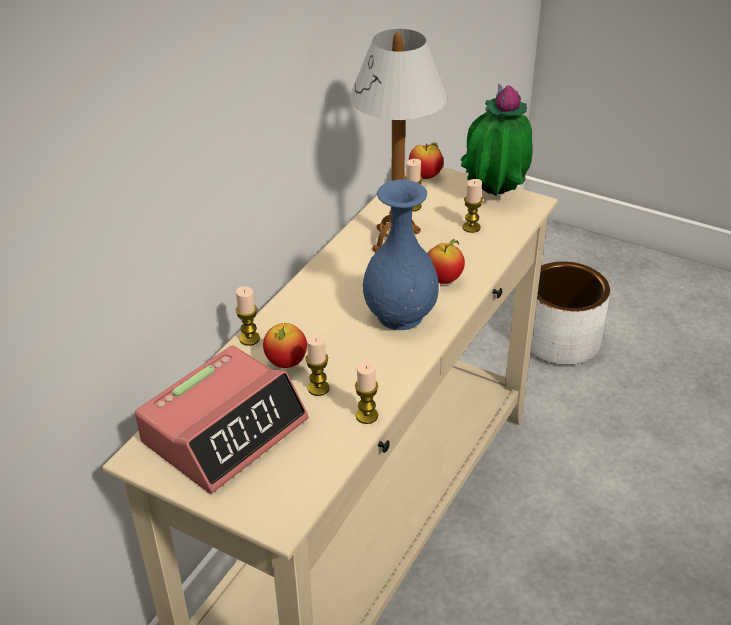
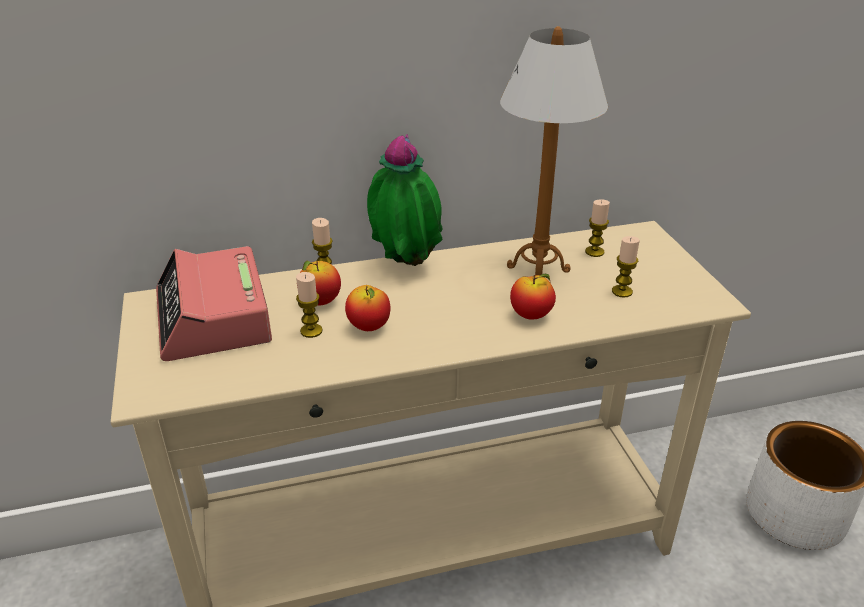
camera: 45 degrees right, 5 degrees down
alarm clock [135,345,309,494] -> alarm clock turned 75 degrees clockwise [156,246,272,361]
candle [355,360,378,424] -> none
blue vase [363,179,439,330] -> none
apple [409,142,444,179] -> apple moved to [345,285,390,331]
potted plant [461,84,532,196] -> potted plant moved to [367,134,443,266]

